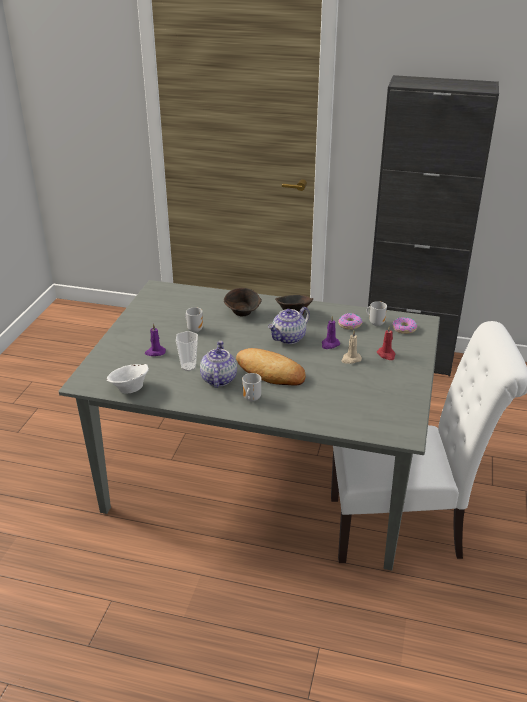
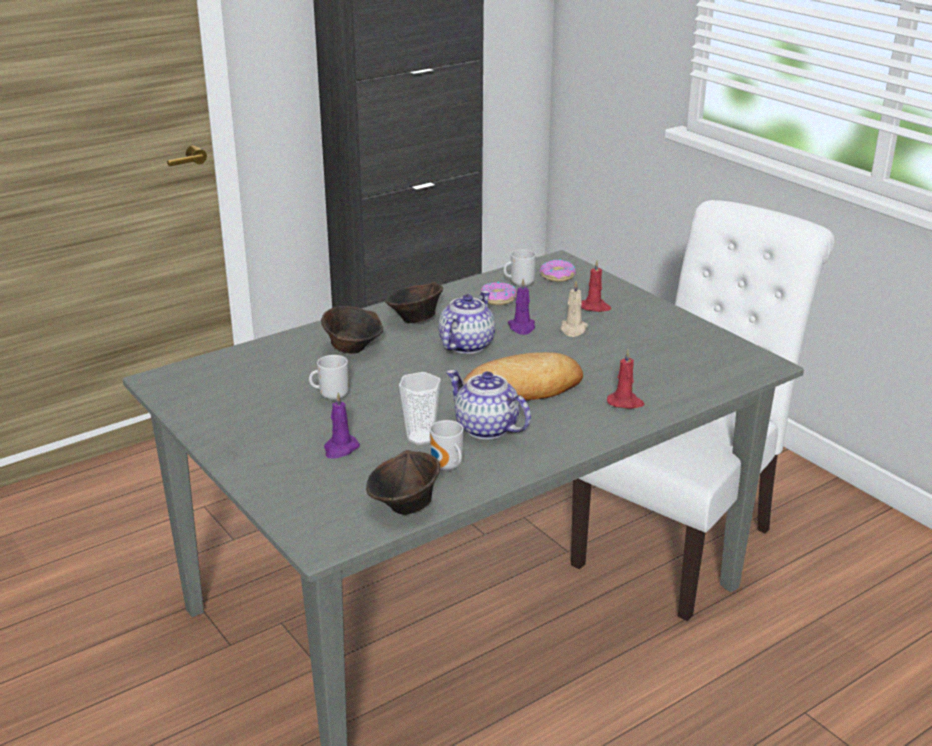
camera: 50 degrees left, 5 degrees down
white bowl [106,364,149,394] -> brown bowl [366,450,440,515]
mug [242,373,261,402] -> mug moved to [430,420,463,471]
teapot [268,307,310,344] -> teapot turned 150 degrees counterclockwise [438,291,495,354]
none -> red candle [607,349,644,409]

